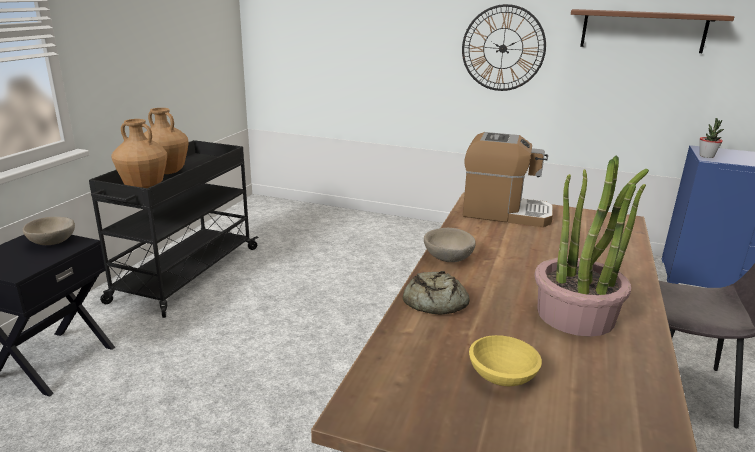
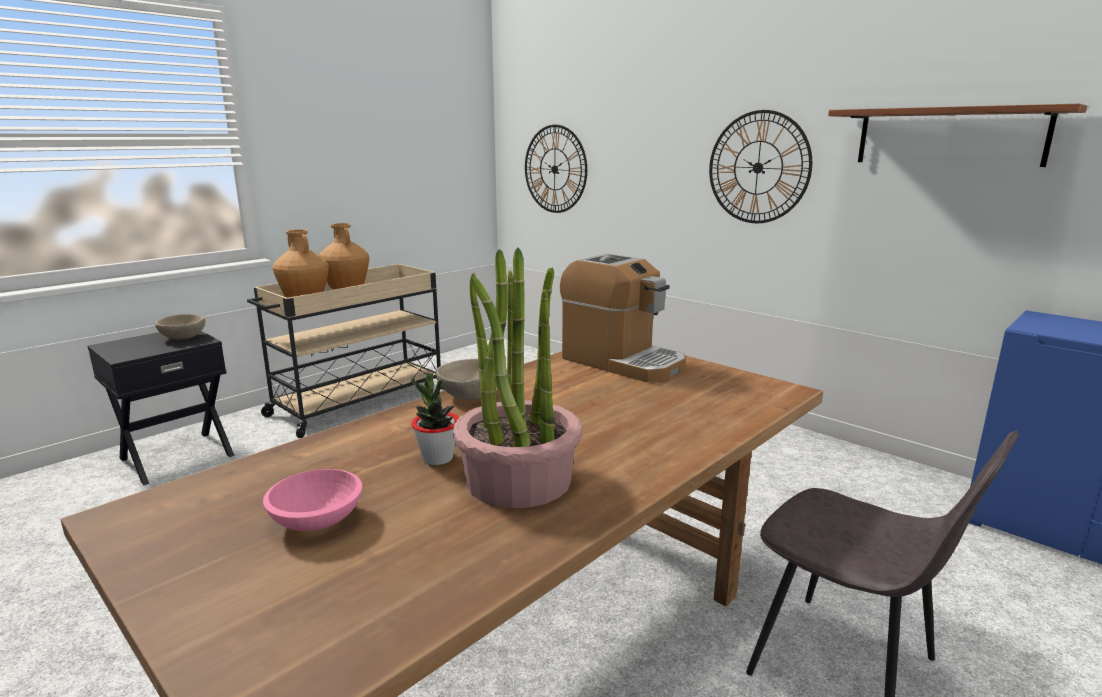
camera: 25 degrees right, 5 degrees down
black cart [89,140,259,318] -> beige cart [247,264,444,438]
bread [403,271,470,315] -> none
yellow bowl [469,335,542,386] -> pink bowl [263,469,362,531]
potted plant [700,118,724,158] -> potted plant moved to [411,373,459,465]
none -> wall clock [525,125,587,213]

